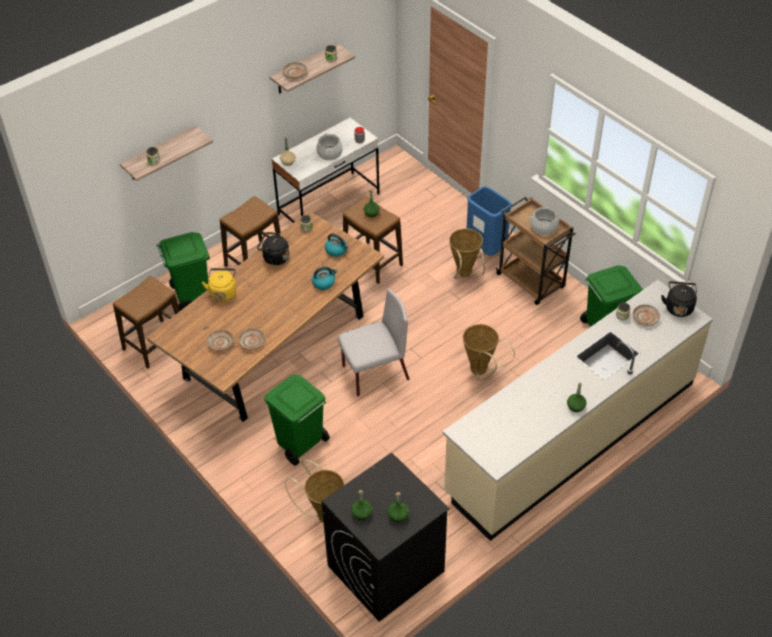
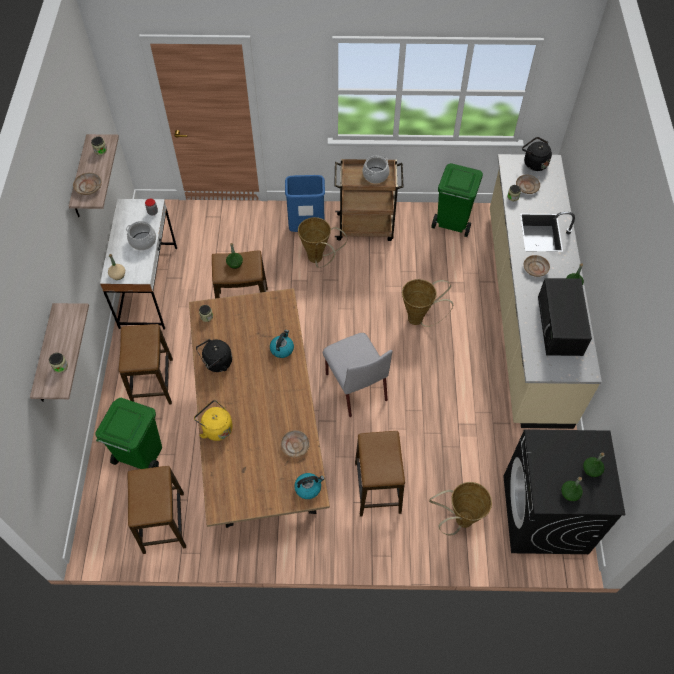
camera: 50 degrees left, 10 degrees up
beige plate [207,330,234,351] -> beige plate moved to [524,255,550,277]
green trash can [264,375,330,466] -> stool [355,431,405,516]
kettle [325,234,349,257] -> kettle moved to [294,473,325,499]
grey chair [338,288,410,396] -> grey chair turned 135 degrees clockwise [323,333,393,417]
none -> black microwave [538,278,592,356]

